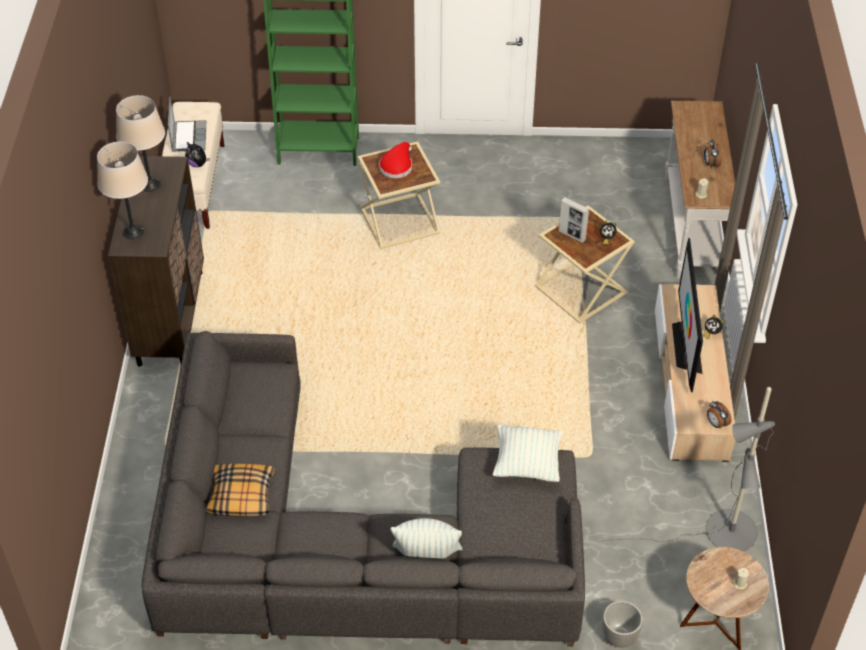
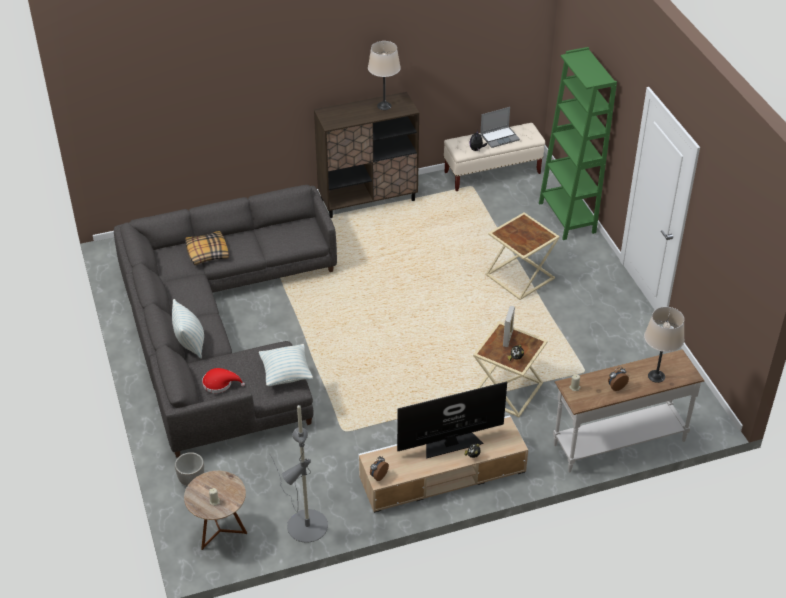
camera: 70 degrees right, 5 degrees down
beige table lamp [97,142,148,239] -> beige table lamp moved to [644,307,684,383]
red hat [379,142,412,178] -> red hat moved to [202,368,245,393]

